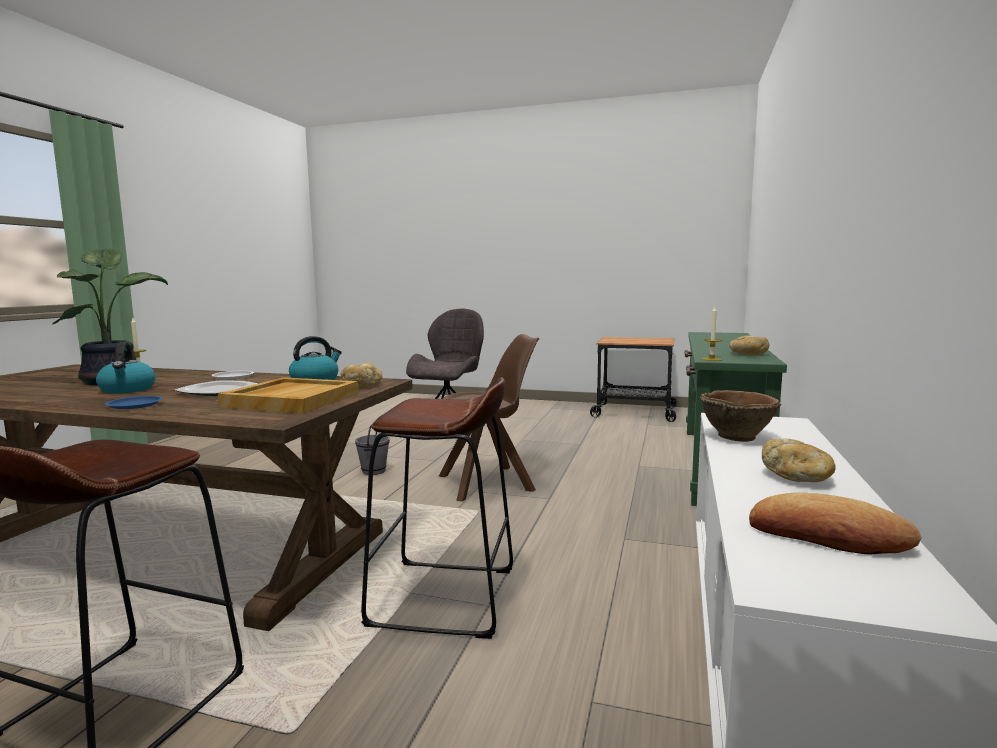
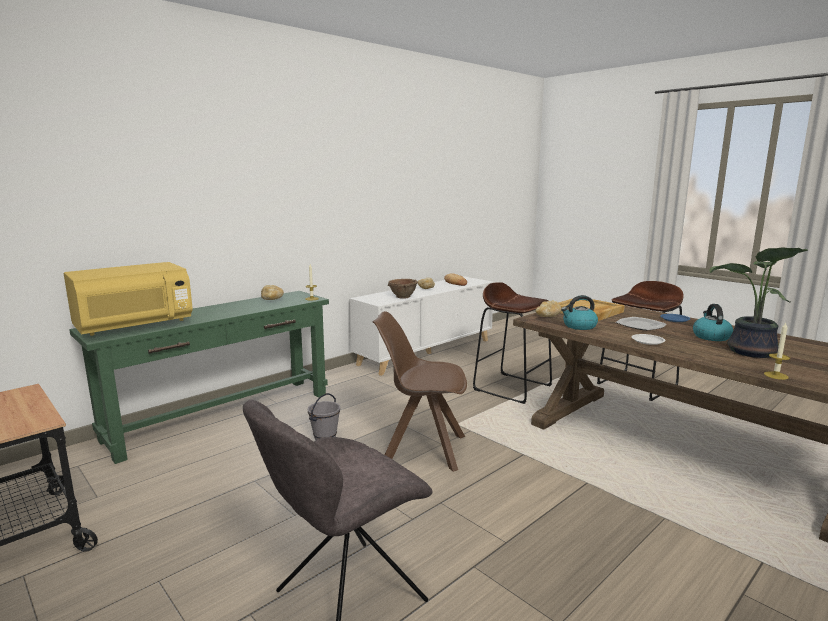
camera: 150 degrees left, 5 degrees up
grey bucket [355,426,390,475] -> grey bucket moved to [308,393,340,440]
none -> yellow microwave [64,262,193,336]

